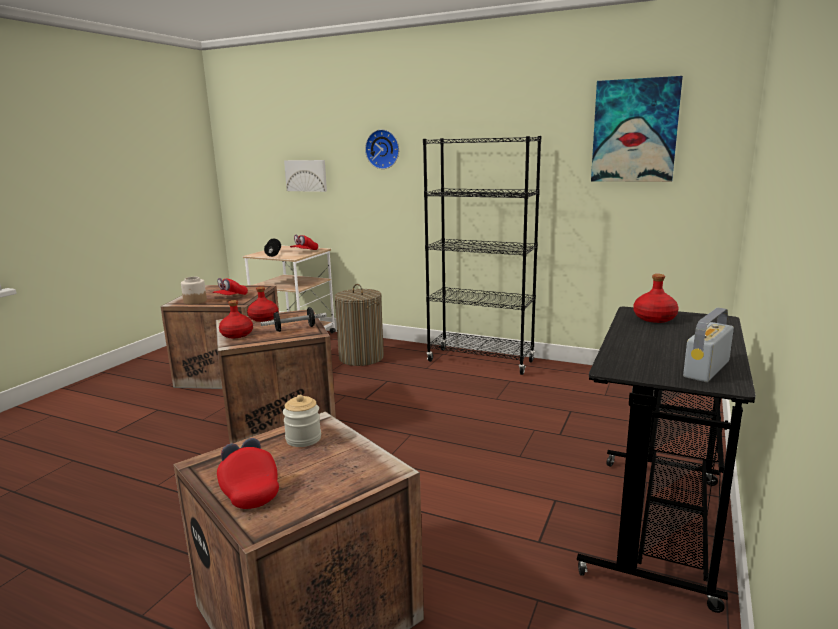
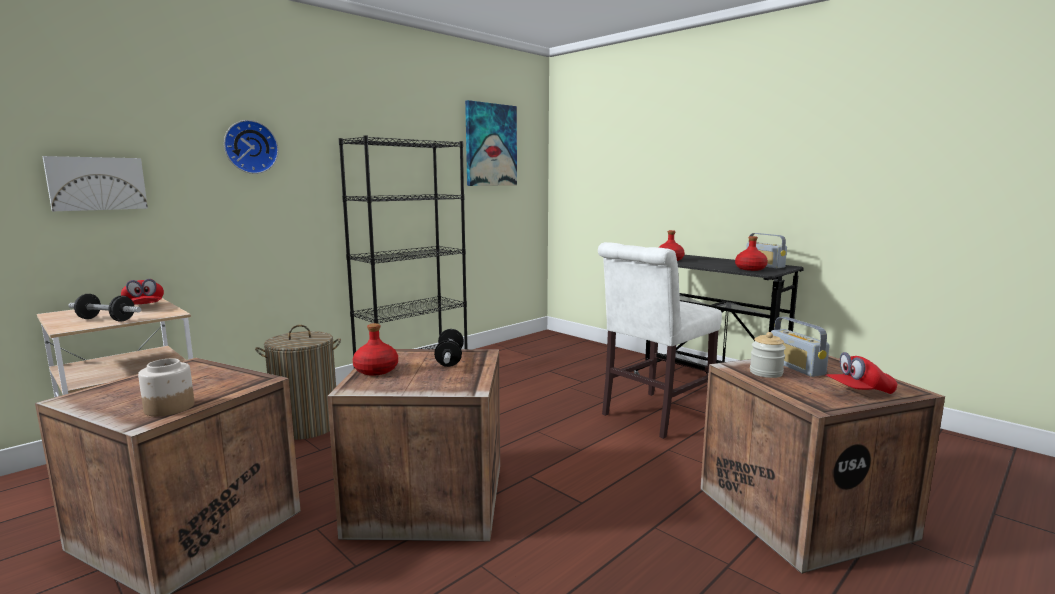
camera: 70 degrees left, 5 degrees down
red cap [212,278,248,295] -> none
red bottle [219,300,253,338] -> red bottle moved to [735,236,768,271]
none -> white chair [598,242,722,439]
none -> radio [771,317,830,377]

